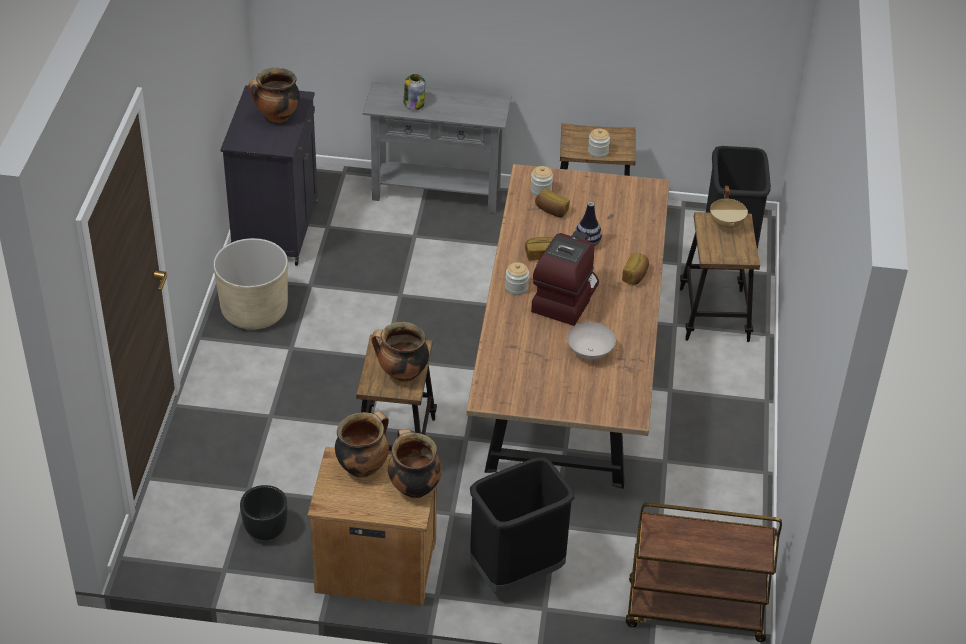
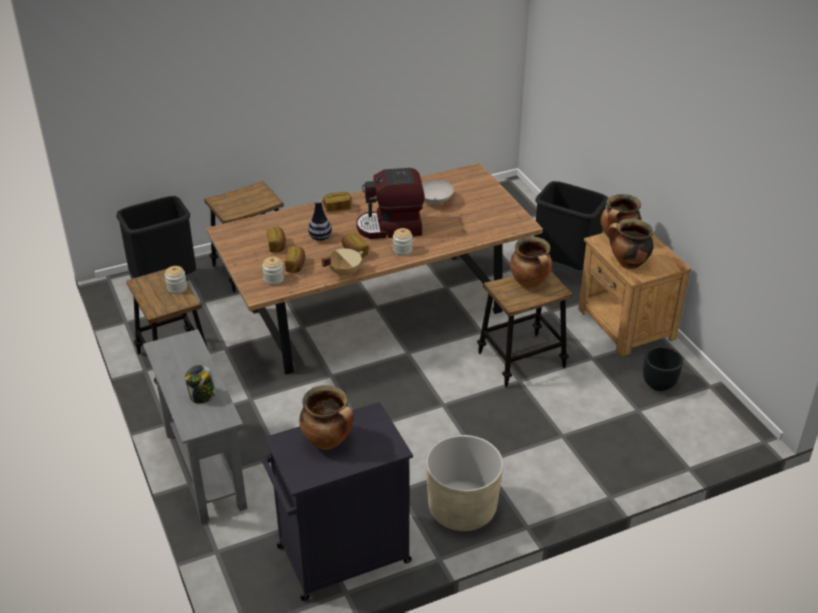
camera: 120 degrees left, 5 degrees down
brown cart [626,503,782,642] -> none
beige cooking pot [710,186,748,230] -> beige cooking pot moved to [322,248,363,277]
none -> bread [266,227,286,253]

